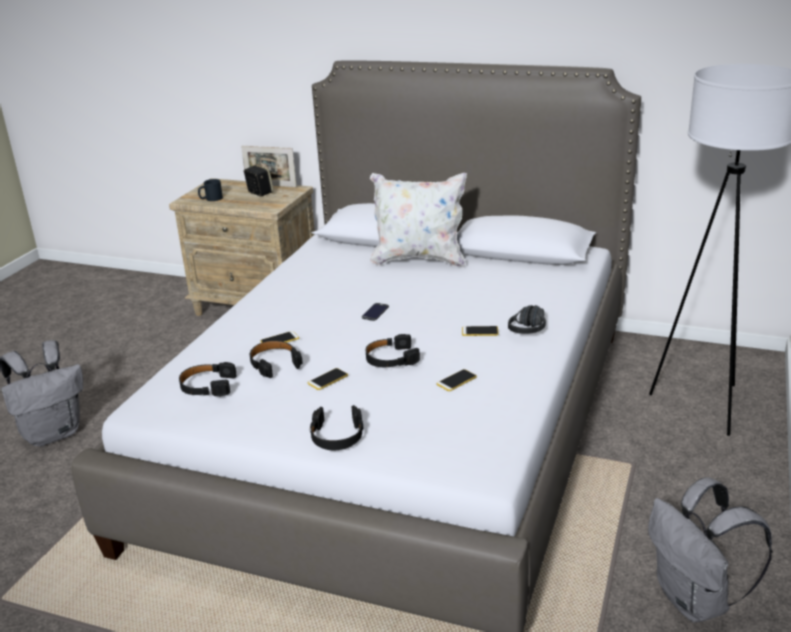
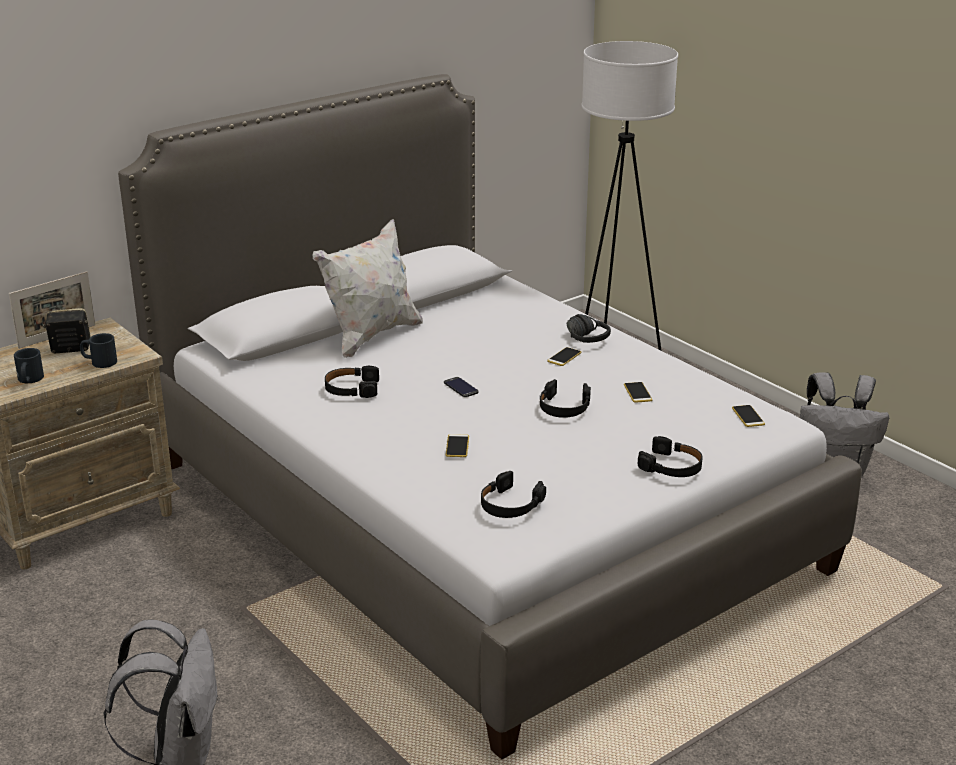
camera: 60 degrees left, 0 degrees up
black headphones [250,341,303,378] -> black headphones moved to [325,365,379,398]
phone [307,368,348,390] -> phone moved to [732,405,765,427]
none -> black mug [80,333,117,368]

